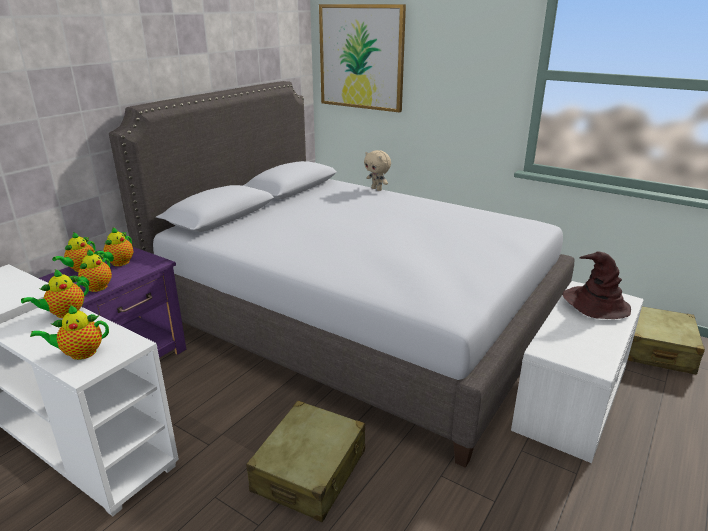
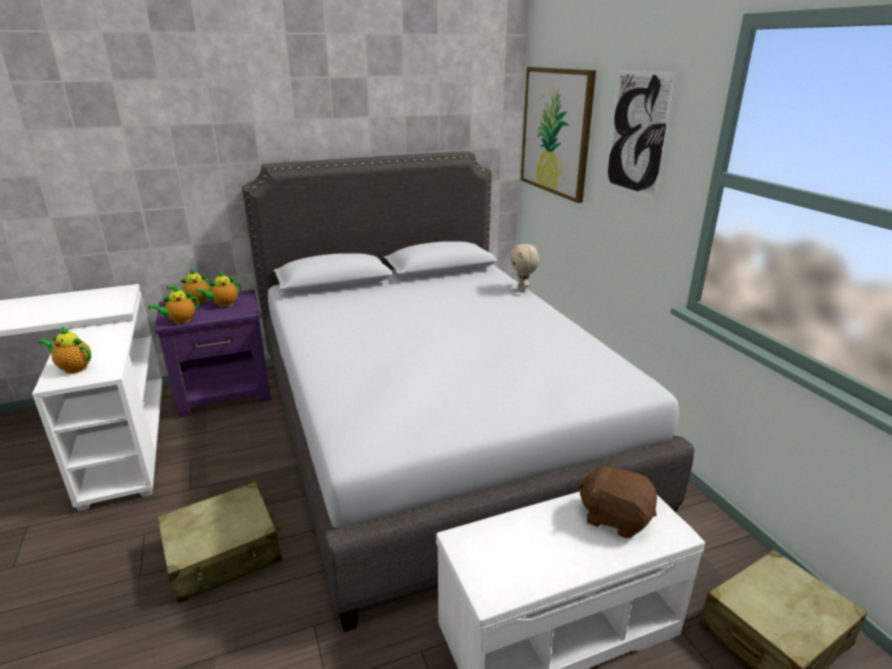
camera: 35 degrees right, 0 degrees up
teapot [21,269,89,318] -> none
brown hat [563,251,631,319] -> brown plush toy [578,460,657,538]
none -> picture [605,70,677,200]

